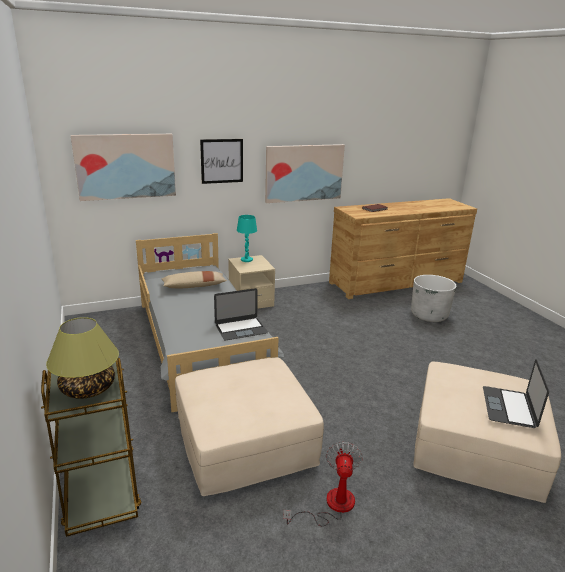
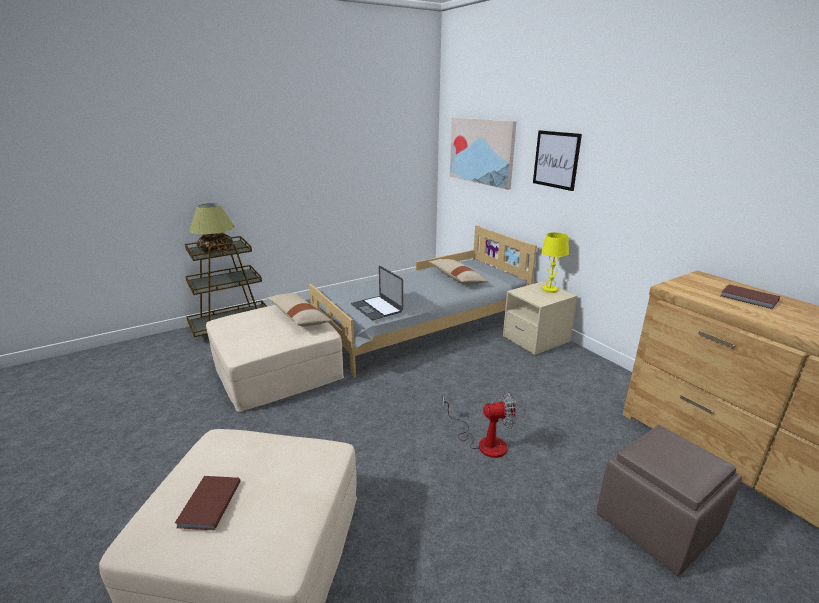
camera: 80 degrees right, 0 degrees up
turquoise table lamp [237,215,257,262] -> yellow table lamp [542,233,569,293]
picture [265,144,345,203] -> none
fan [283,442,363,526] -> fan moved to [443,391,518,458]
white planter [411,275,456,322] -> brown ottoman [597,425,742,576]
laptop [483,359,549,428] -> brown book [175,476,240,530]
none -> beige pillow [267,293,333,327]

